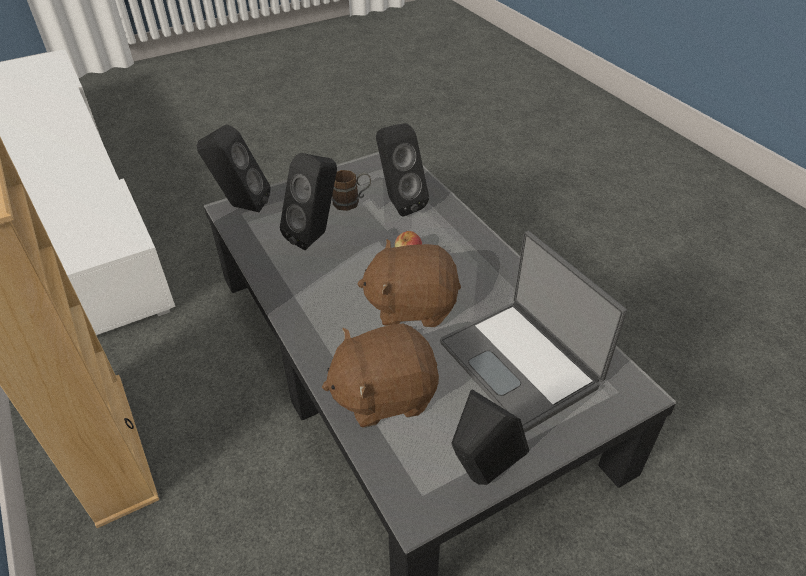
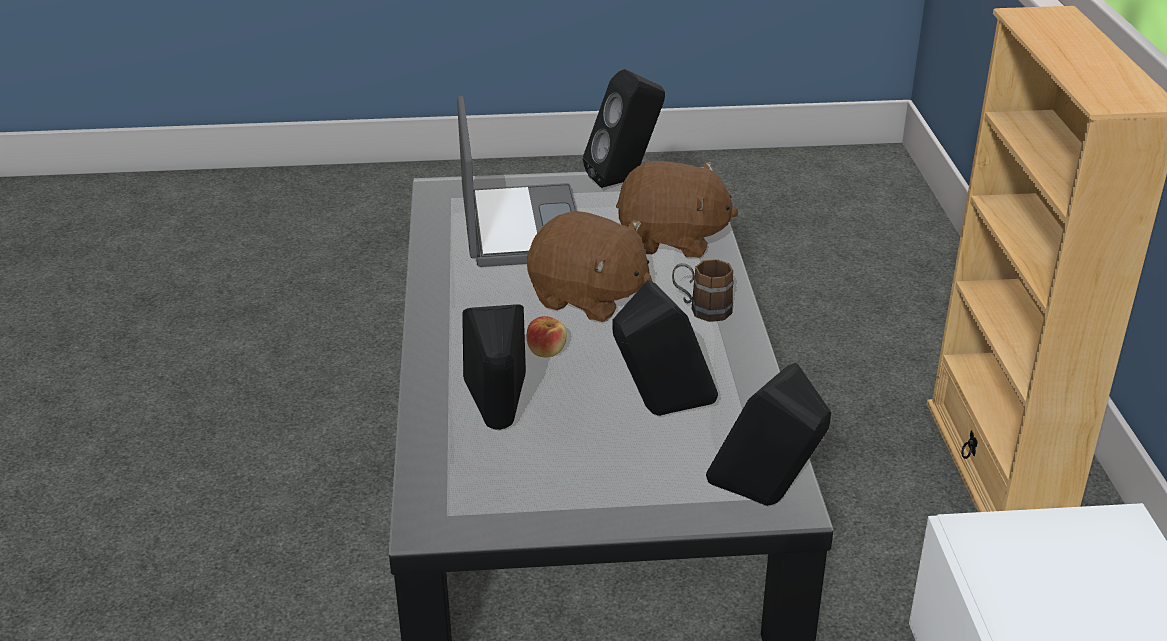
camera: 155 degrees left, 10 degrees down
brown mug [332,170,371,211] -> brown mug moved to [672,259,734,322]

